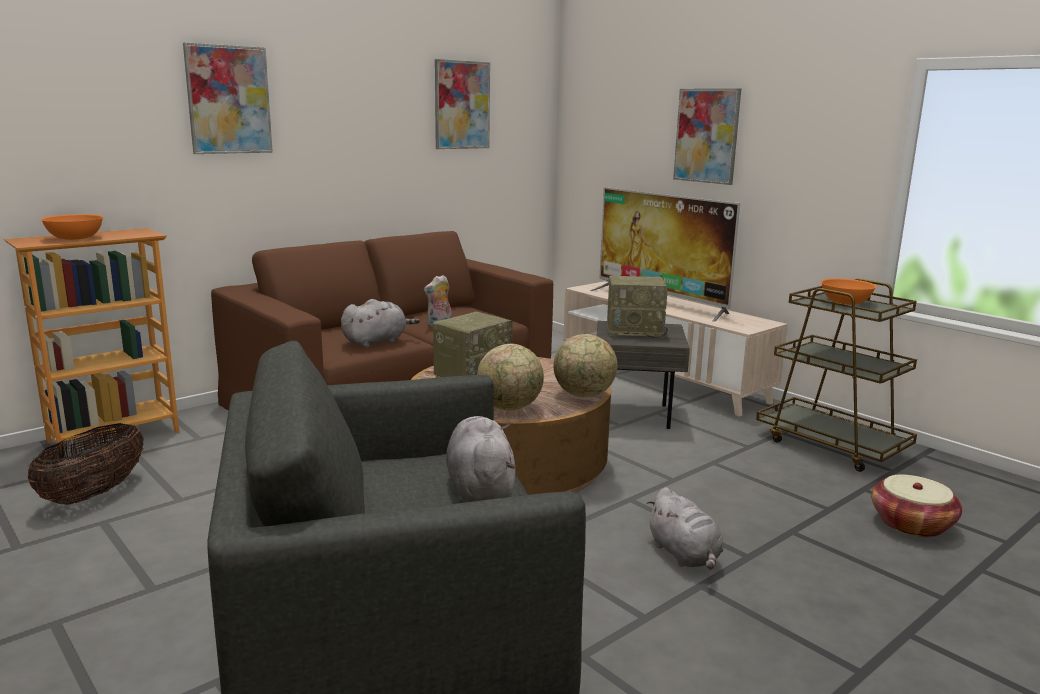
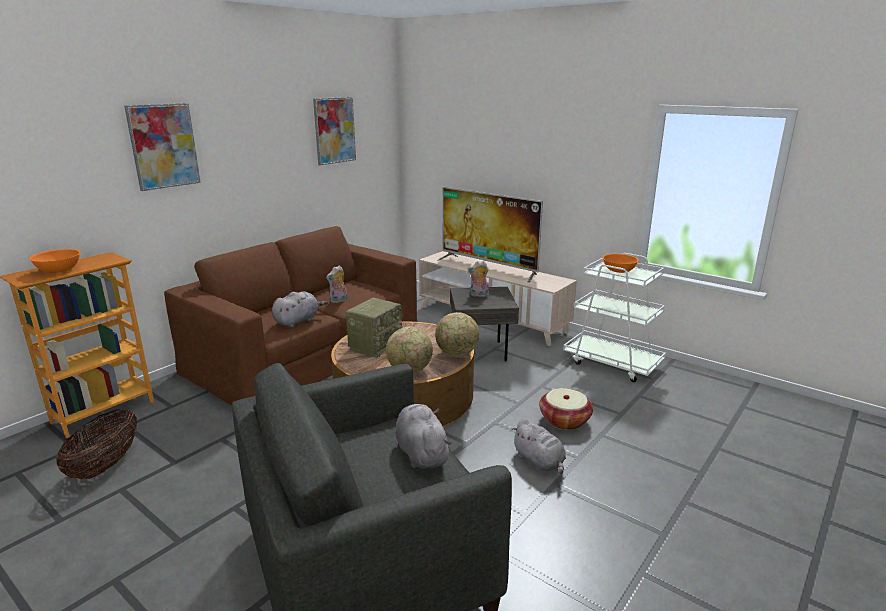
camera: 10 degrees left, 5 degrees up
radio [607,275,668,338] -> plush toy [468,261,489,297]
picture [673,88,741,185] -> none
brown cart [756,278,917,472] -> white cart [563,253,666,382]
basket [871,475,962,537] -> basket moved to [539,388,593,430]

